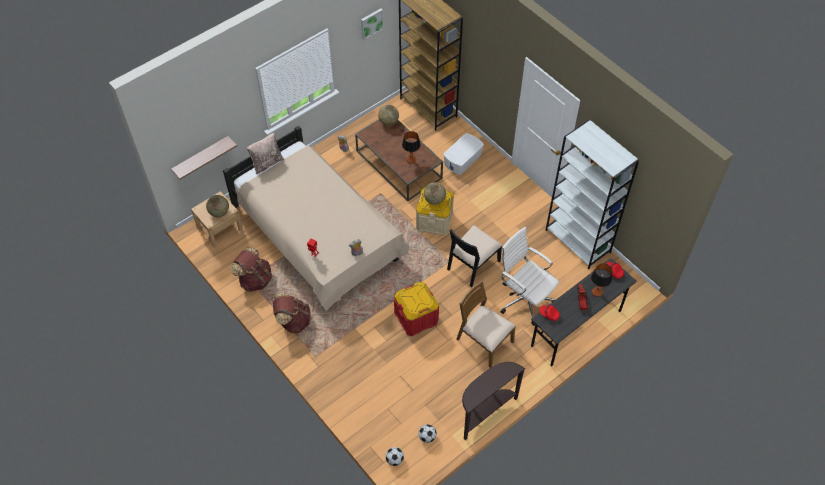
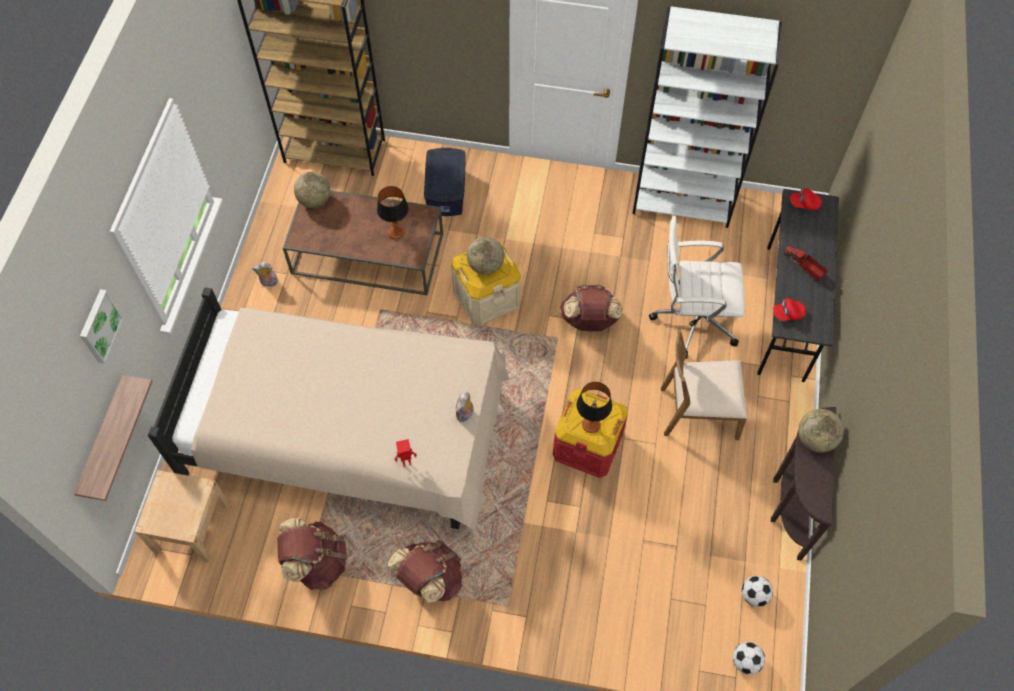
camera: 40 degrees left, 5 degrees up
globe [206,195,229,217] -> globe moved to [798,409,844,452]
beige pillow [247,133,284,174] -> none
picture [361,8,384,40] -> picture moved to [80,289,124,364]
white storage box [443,133,484,175] -> blue storage box [424,148,466,216]
black chair [447,225,502,287] -> brown backpack [560,284,623,331]
table lamp [591,263,612,297] -> table lamp moved to [576,382,612,433]

